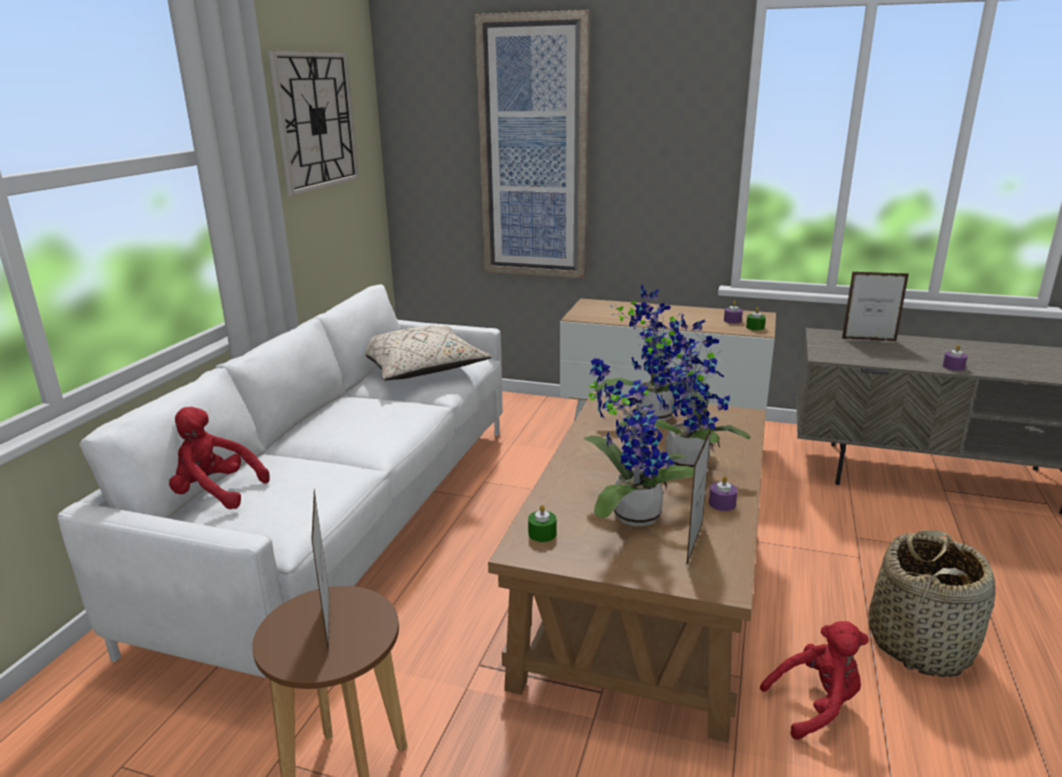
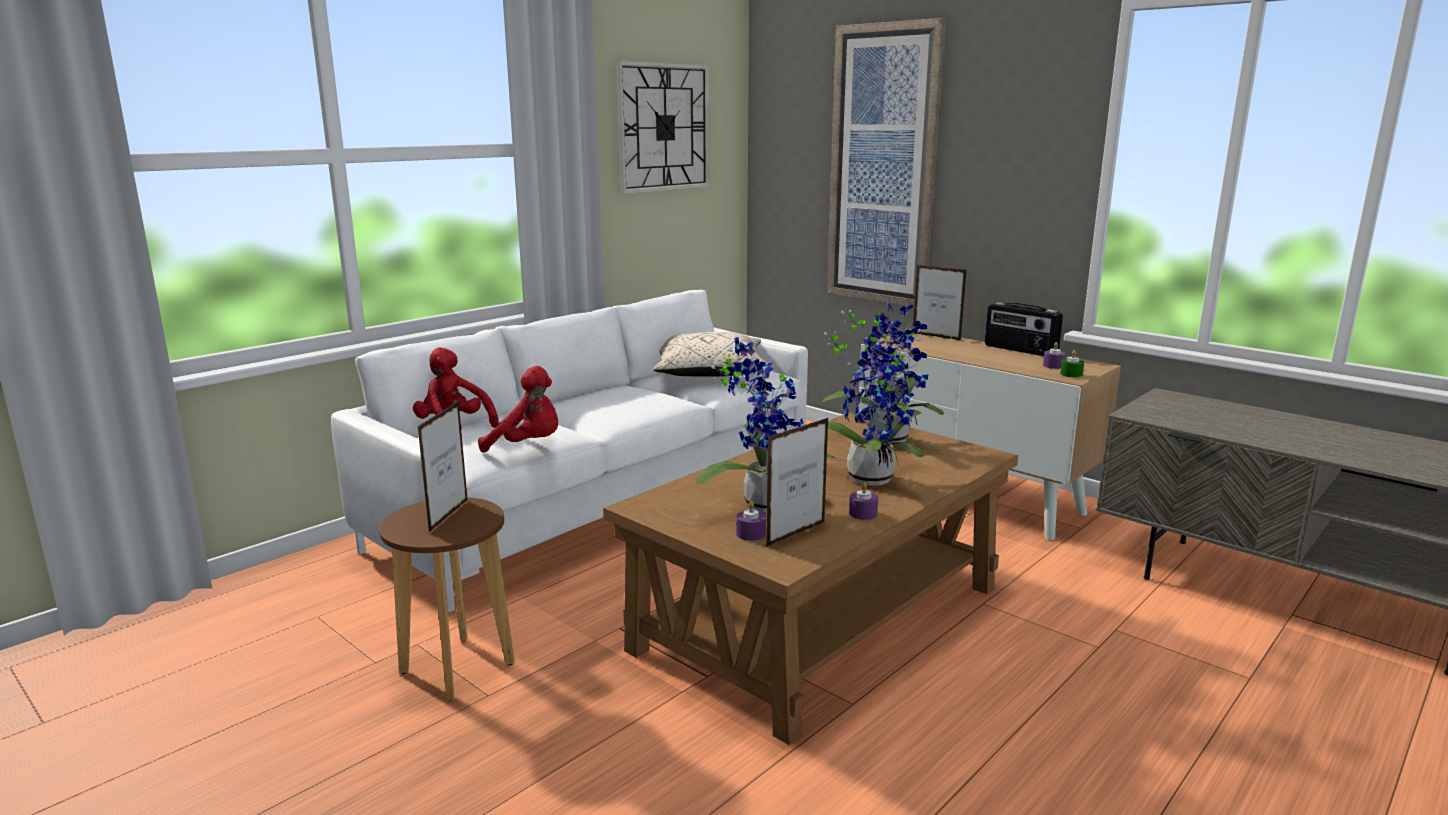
camera: 25 degrees right, 5 degrees down
green candle [528,505,556,542] -> none
red plush toy [760,621,869,740] -> red plush toy moved to [478,366,558,453]
picture frame [842,271,909,342] -> picture frame moved to [913,265,966,341]
basket [869,530,995,677] -> none
purple candle [943,345,968,371] -> purple candle moved to [736,501,766,541]
none -> radio [985,302,1063,356]

